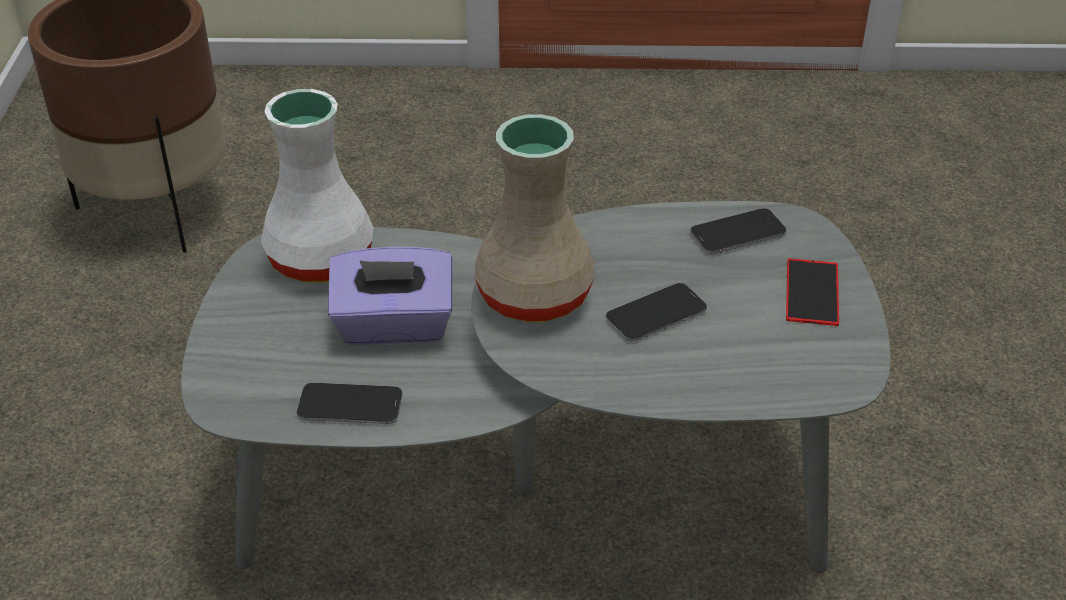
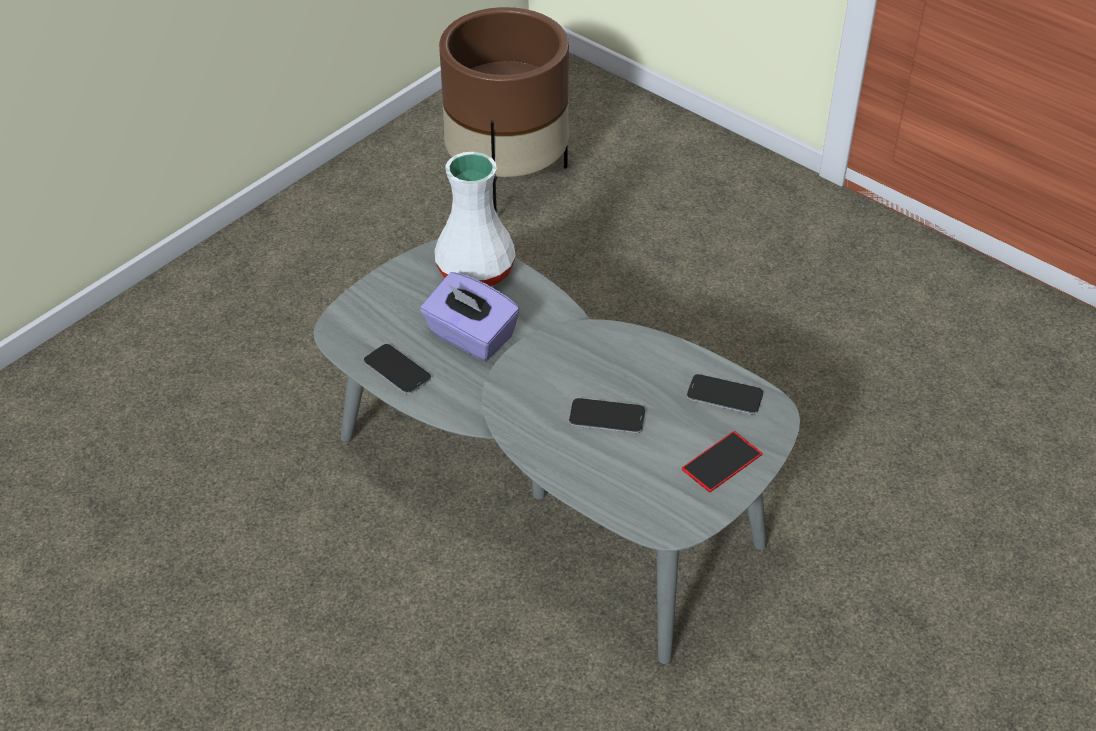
camera: 40 degrees right, 5 degrees up
beige vase [475,114,595,322] -> none

